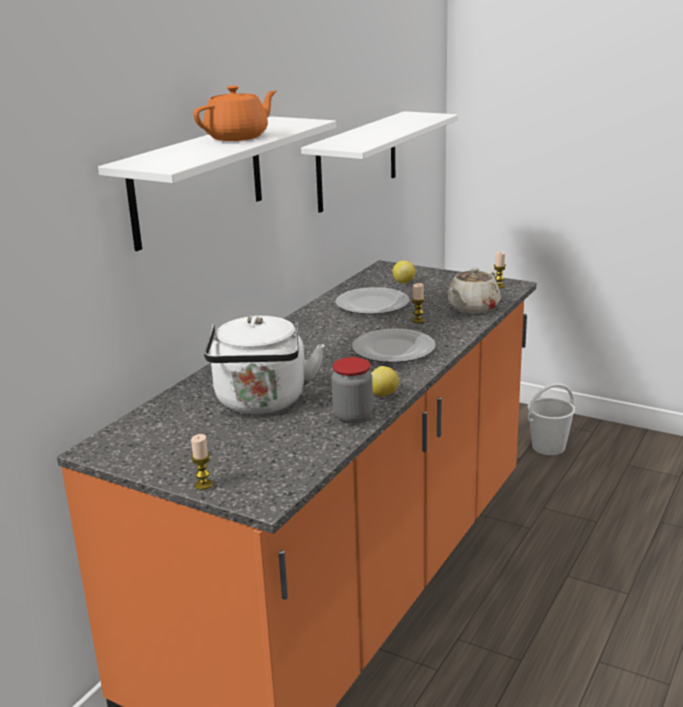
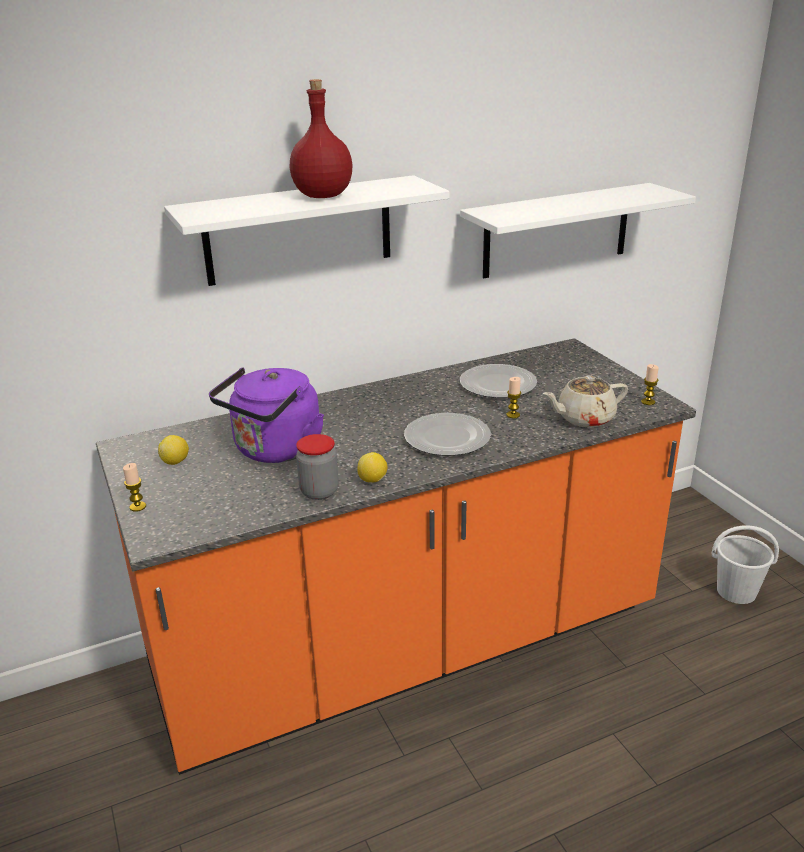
camera: 35 degrees right, 5 degrees up
orange teapot [193,86,277,141] -> red bottle [290,79,353,198]
white kettle [204,316,325,414] -> purple kettle [209,367,324,463]
lemon [393,261,415,283] -> lemon moved to [158,435,189,465]

